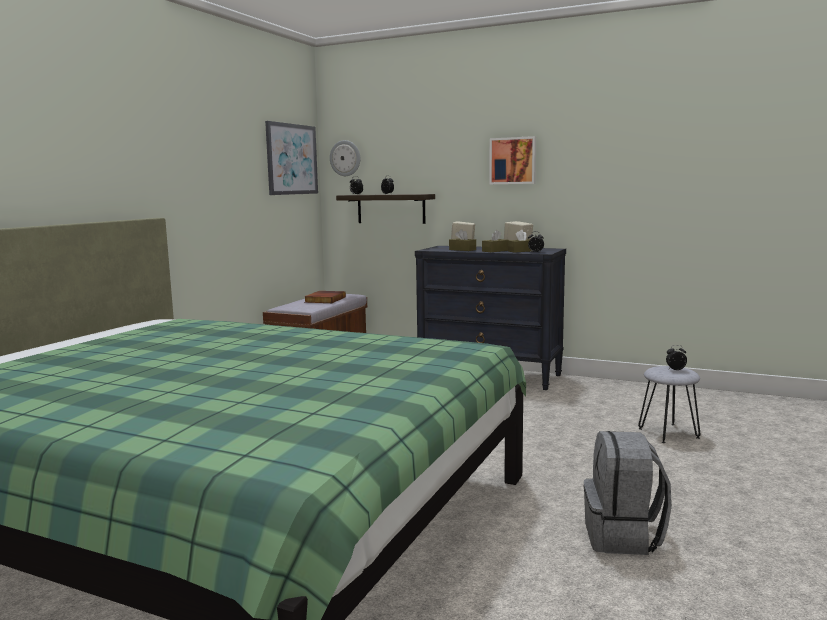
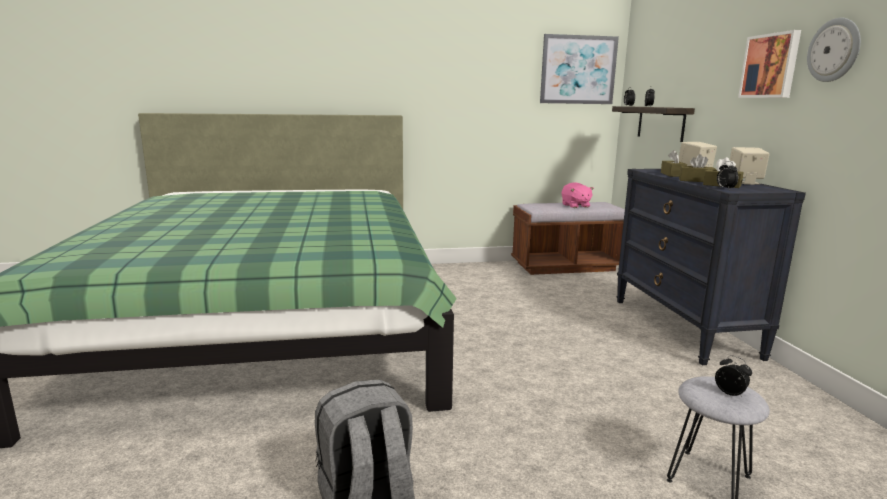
camera: 55 degrees right, 5 degrees up
book [304,291,346,303] -> pink plush toy [562,182,594,208]
wall clock [330,140,360,176] -> wall clock moved to [807,18,861,82]

